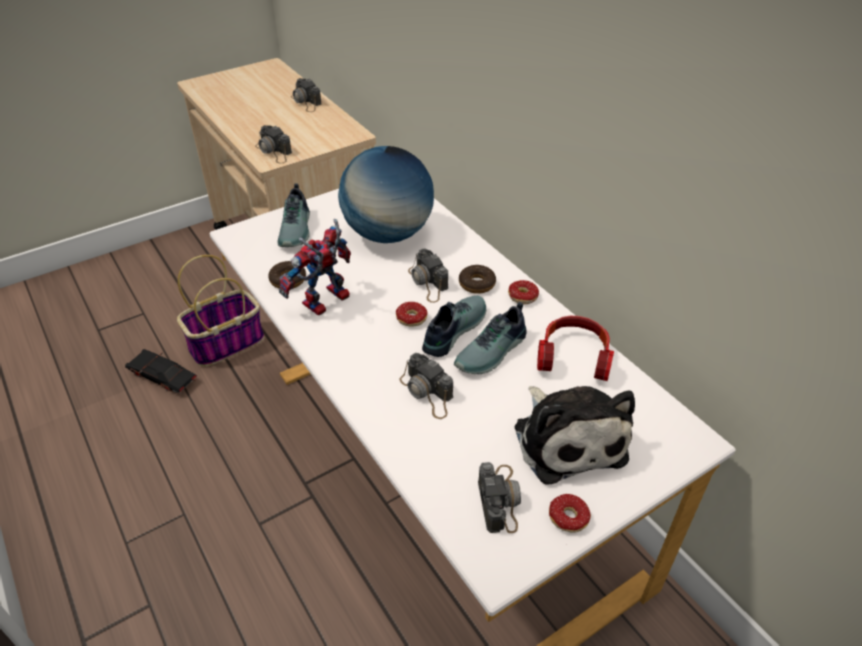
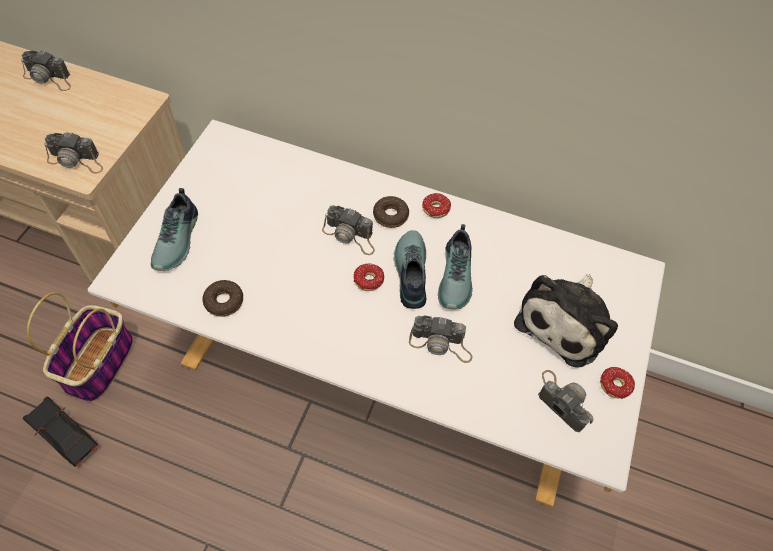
camera: 40 degrees left, 15 degrees up
black toy car [125,349,197,394] -> black toy car turned 45 degrees clockwise [23,397,99,468]
shoe [278,183,310,247] -> shoe turned 45 degrees clockwise [151,188,198,271]
toy robot [279,219,351,315] -> none
globe [338,146,434,243] -> none
plush toy [514,386,635,484] -> plush toy turned 90 degrees clockwise [514,274,618,368]
headphones [537,316,614,381] -> none

